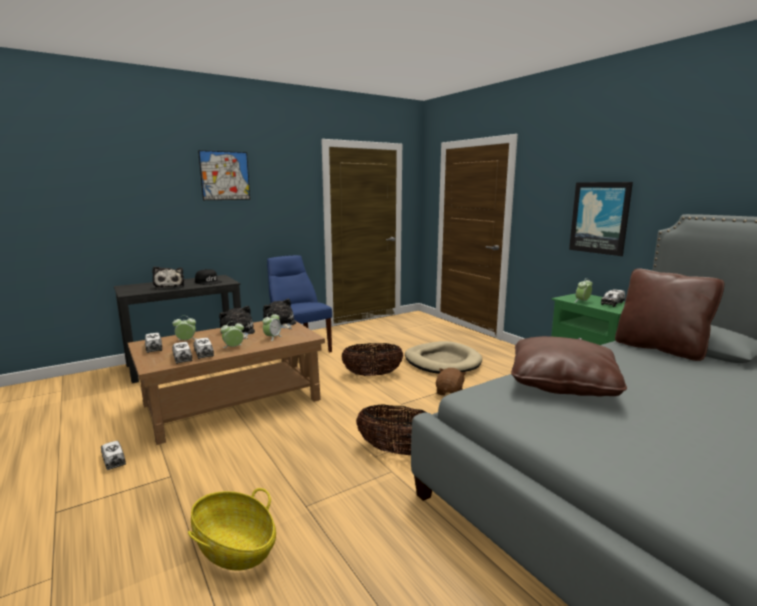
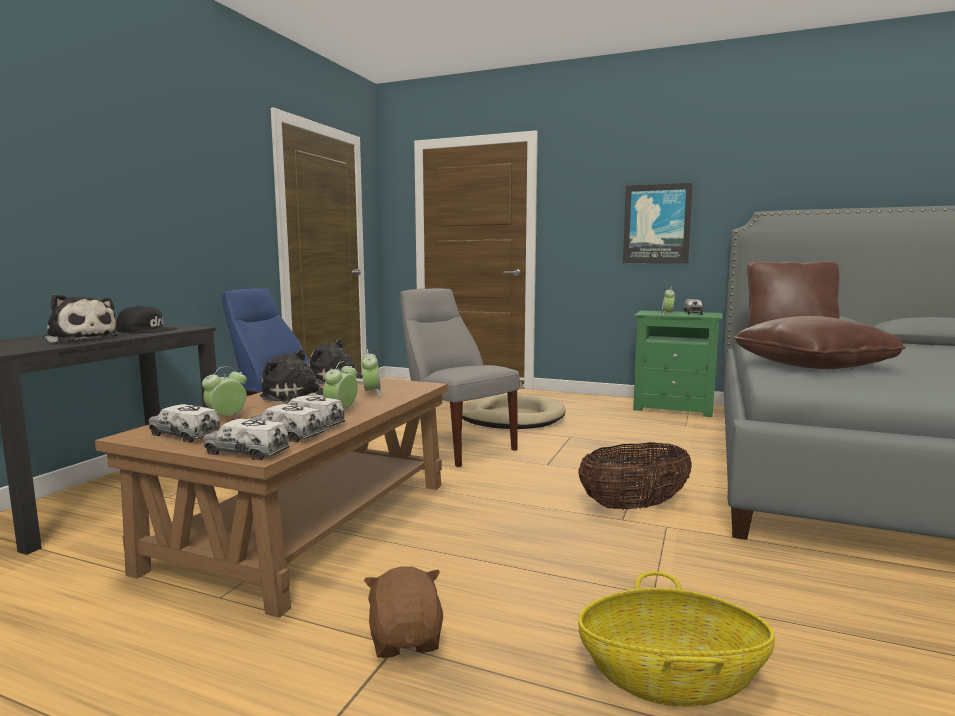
camera: 35 degrees left, 5 degrees down
toy truck [101,441,126,470] -> toy truck moved to [203,418,290,460]
picture [198,150,250,200] -> none
basket [341,343,404,376] -> grey chair [400,288,520,467]
brown plush toy [436,368,466,395] -> brown plush toy moved to [364,566,443,658]

